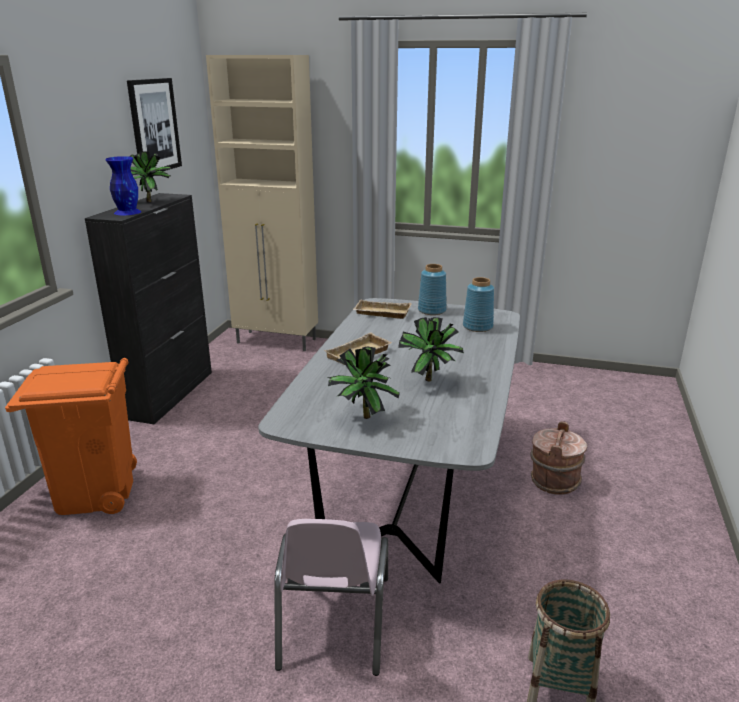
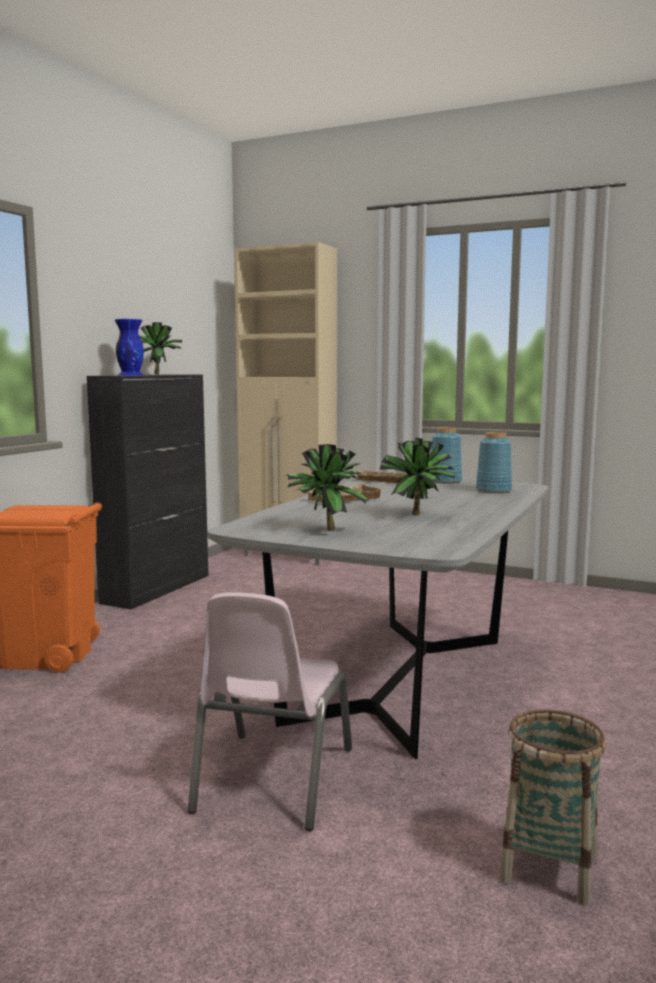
camera: 10 degrees right, 15 degrees down
picture [127,78,182,176] -> none
brown bucket [530,421,587,495] -> none

